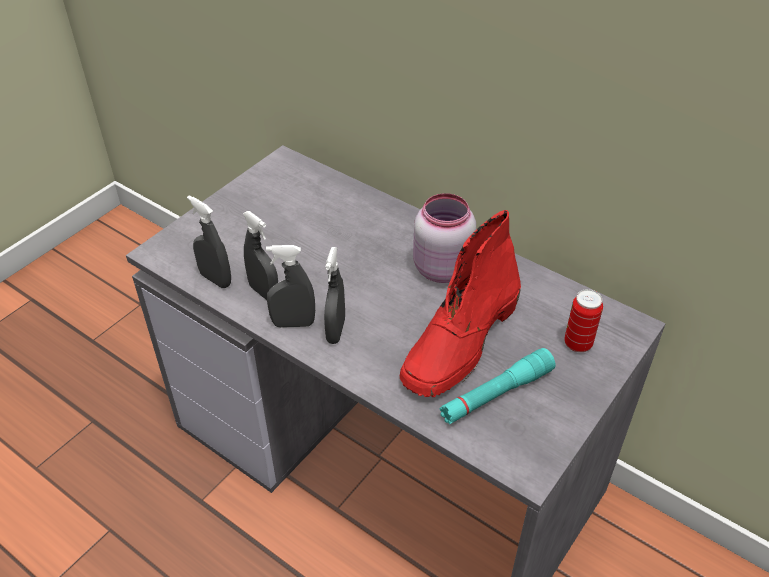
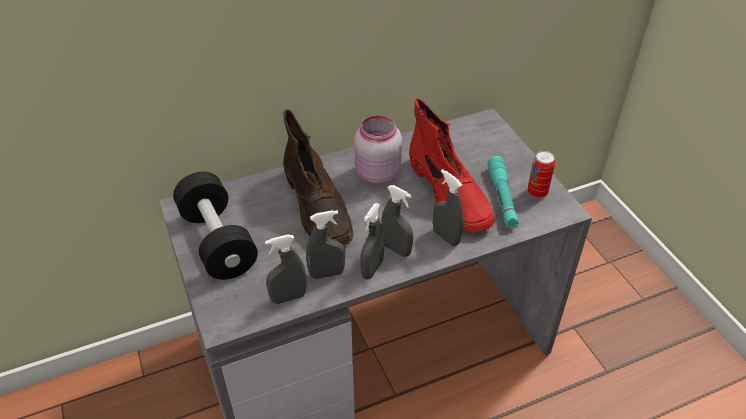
camera: 60 degrees left, 0 degrees up
can [564,289,603,352] -> can moved to [527,151,555,198]
none -> black dumbbell [173,172,258,280]
none -> brown boot [283,109,353,246]
none -> grey spray bottle [433,169,464,246]

